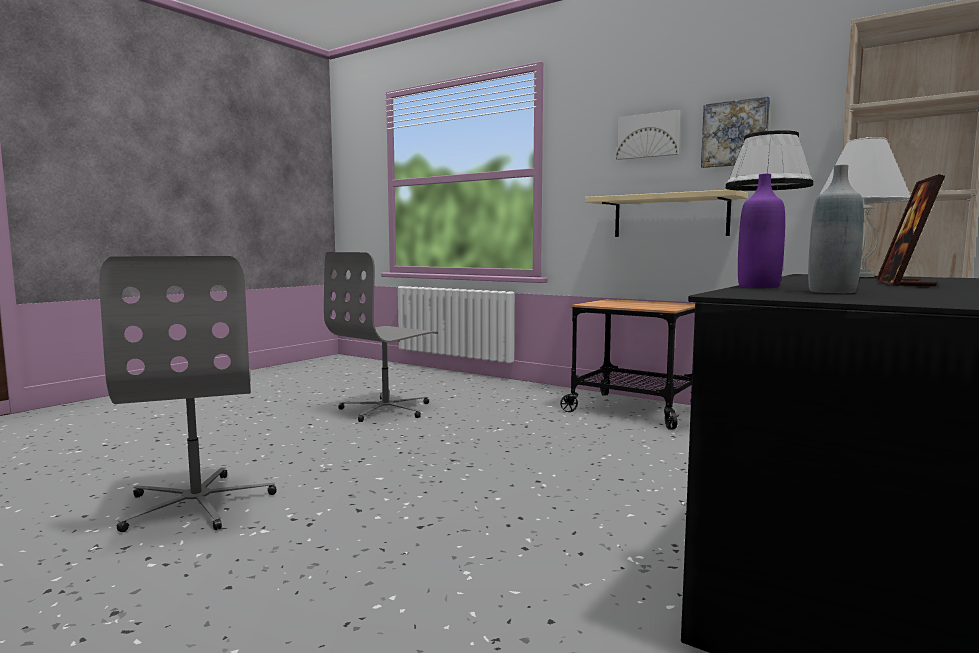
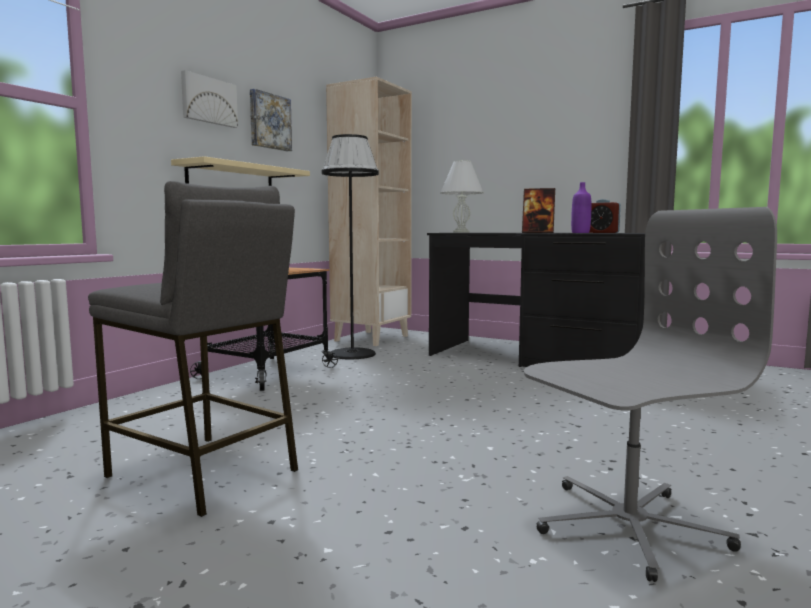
camera: 95 degrees left, 0 degrees up
grey office chair [324,252,438,422] -> grey stool [88,181,298,517]
grey bottle [808,165,864,293] -> alarm clock [589,199,621,233]

